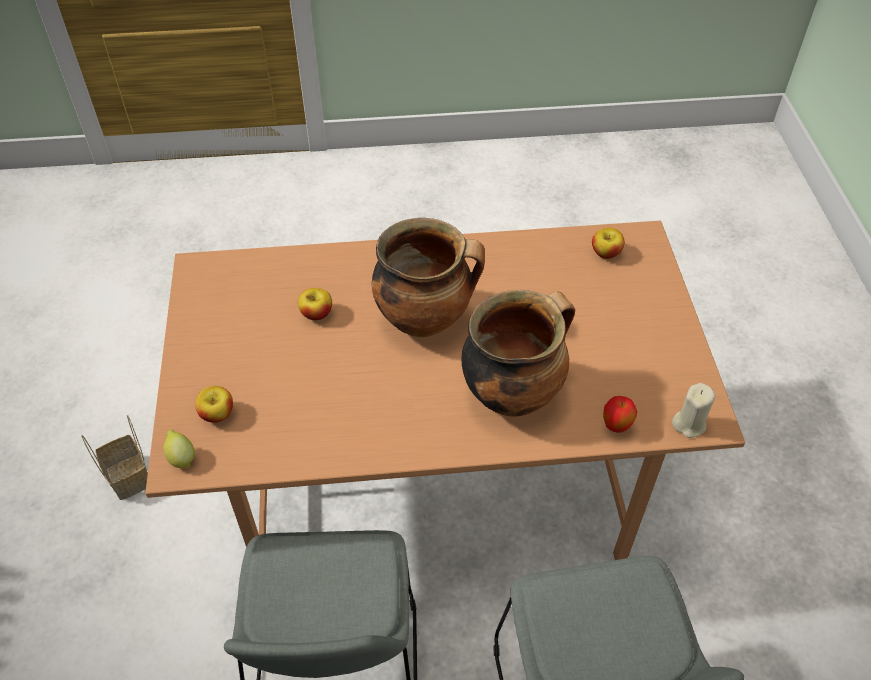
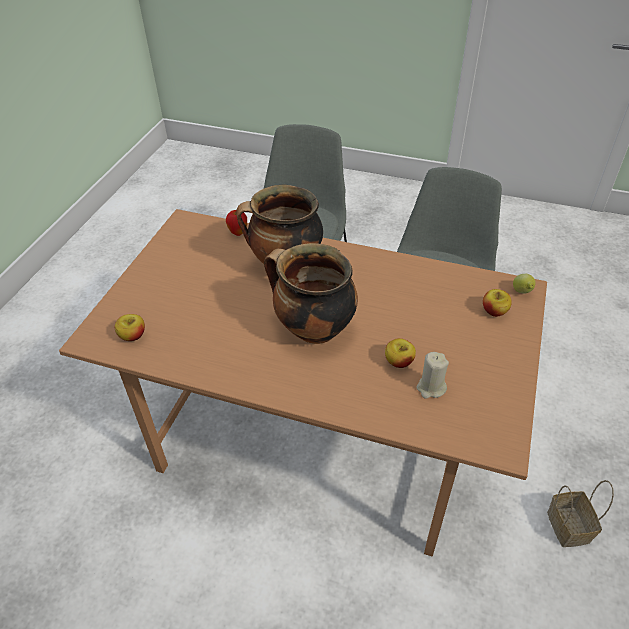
camera: 155 degrees left, 5 degrees down
beige candle [672,383,715,438] -> beige candle moved to [416,352,449,399]

